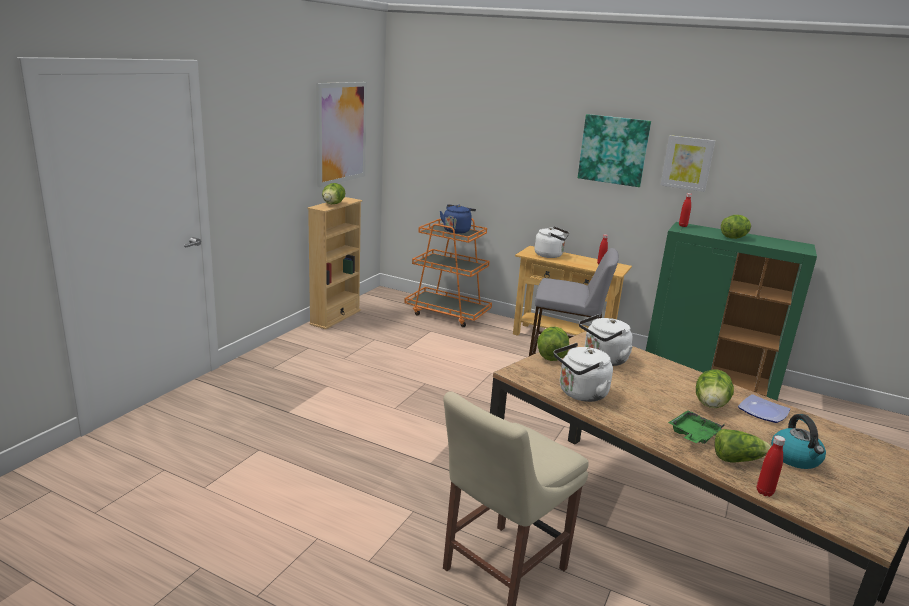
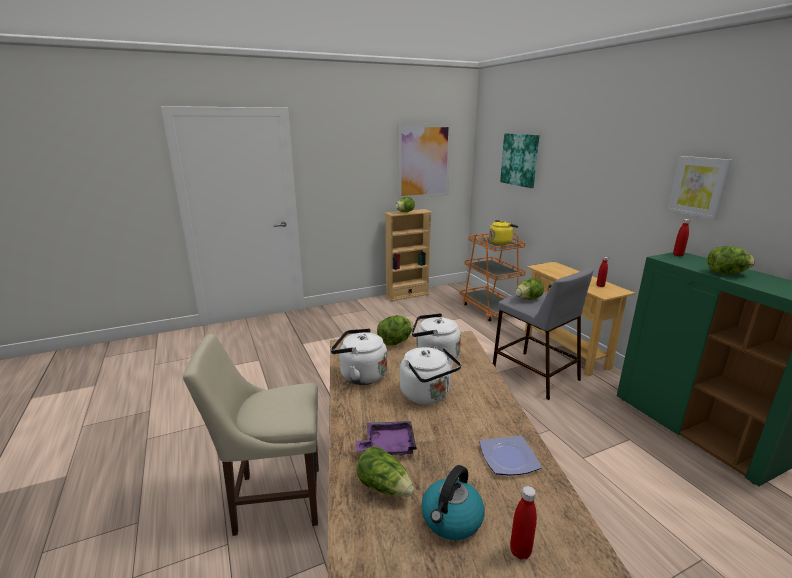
camera: 40 degrees right, 0 degrees up
blue kettle [440,204,476,234] -> yellow kettle [489,220,518,245]
white kettle [534,227,569,258] -> white kettle moved to [400,347,461,404]
picture [578,114,651,187] -> picture moved to [500,133,540,188]
green tray [668,410,725,444] -> purple tray [356,421,417,456]
lettuce [696,369,734,408] -> lettuce moved to [516,278,544,300]
red bottle [757,436,785,497] -> red bottle moved to [510,486,537,559]

